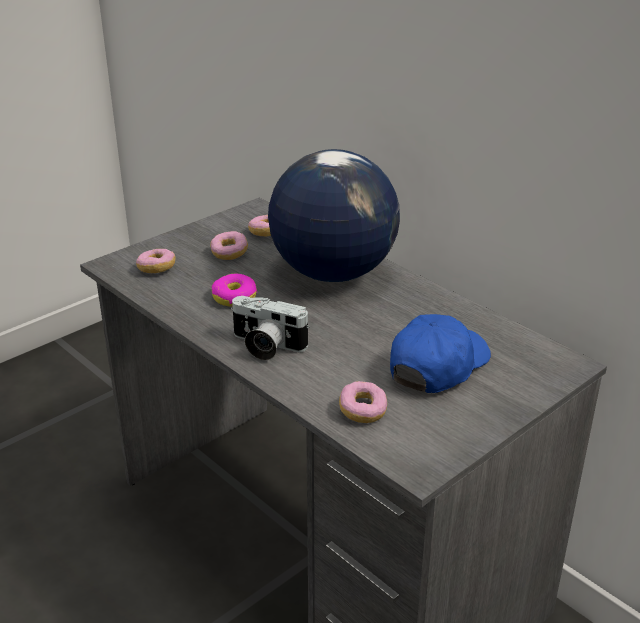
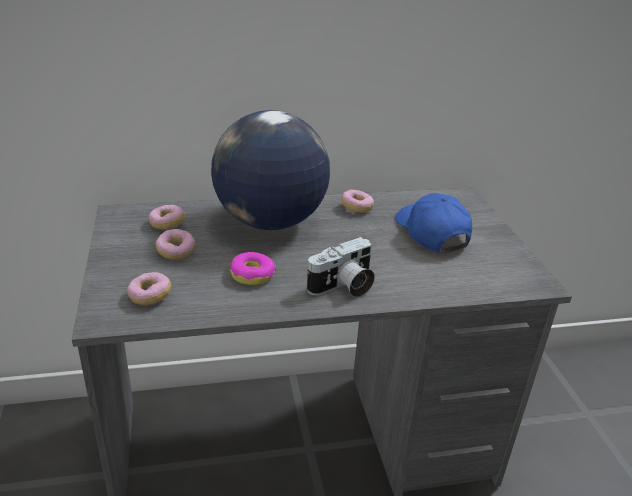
camera: 60 degrees left, 0 degrees up
donut [339,381,387,423] -> donut moved to [341,190,374,213]

